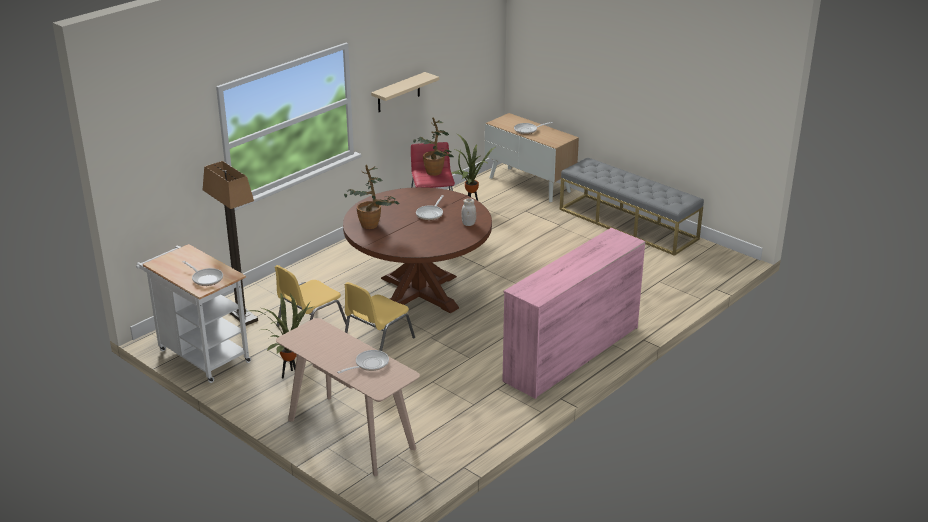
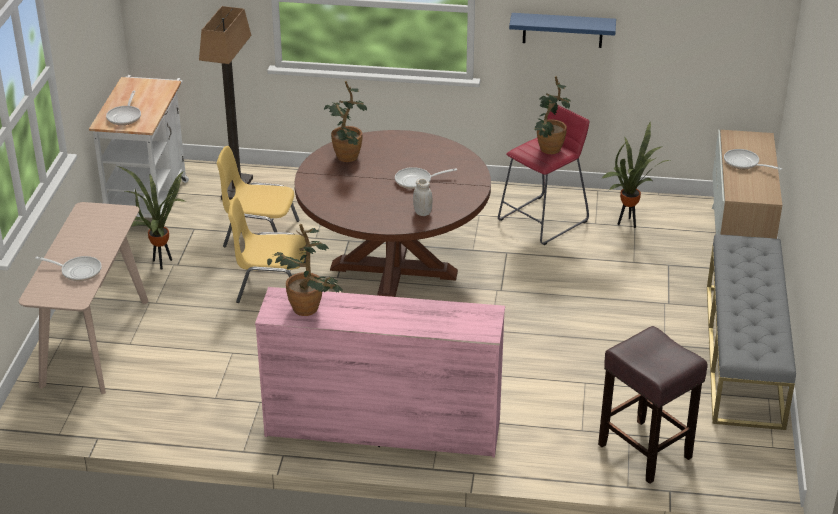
camera: 55 degrees right, 5 degrees up
beige shelf [371,72,439,112] -> blue shelf [509,13,616,48]
none -> potted plant [267,224,343,316]
none -> brown stool [598,326,708,484]

